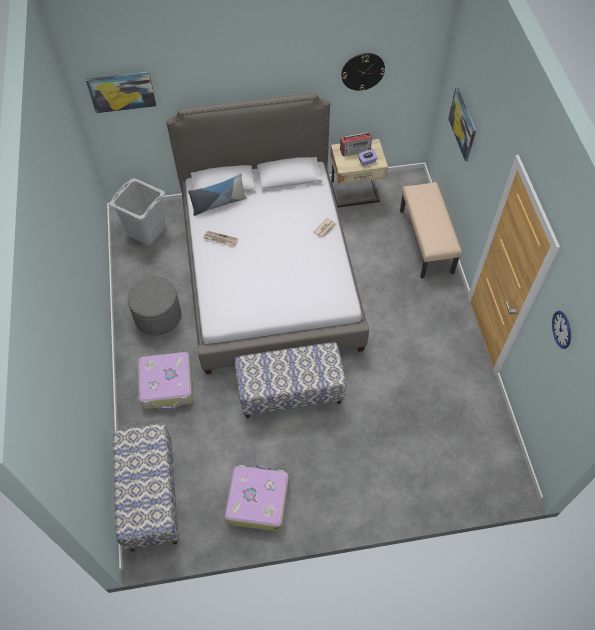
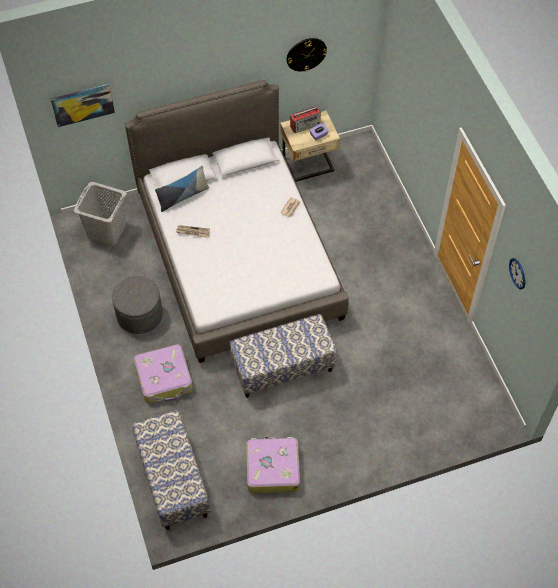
camera: 10 degrees left, 0 degrees up
beige bench [400,182,462,278] -> none
picture [448,88,476,161] -> none

